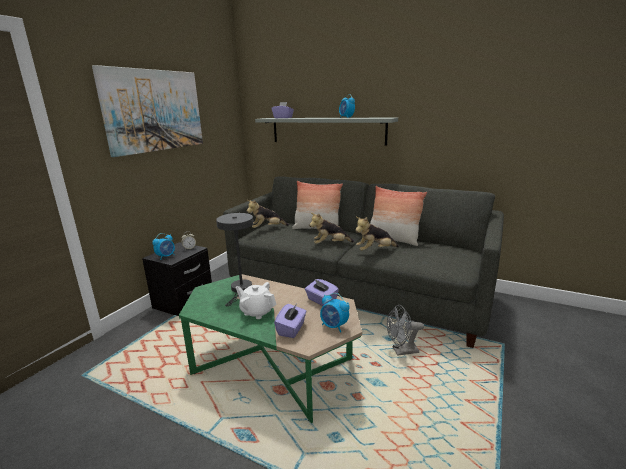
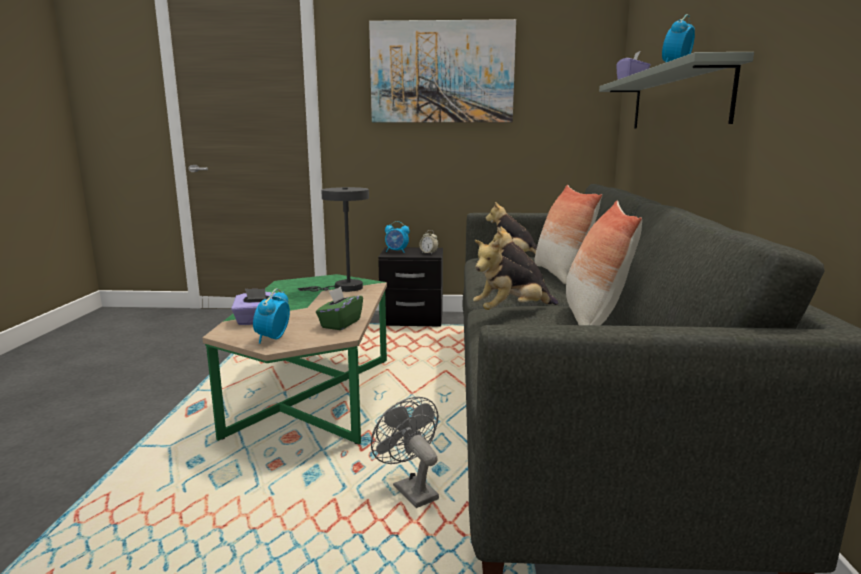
camera: 65 degrees right, 5 degrees down
white teapot [235,282,277,319] -> none
purple tissue box [305,278,339,306] -> green tissue box [316,286,363,330]
plush toy [355,217,399,251] -> plush toy turned 75 degrees counterclockwise [473,239,552,310]

